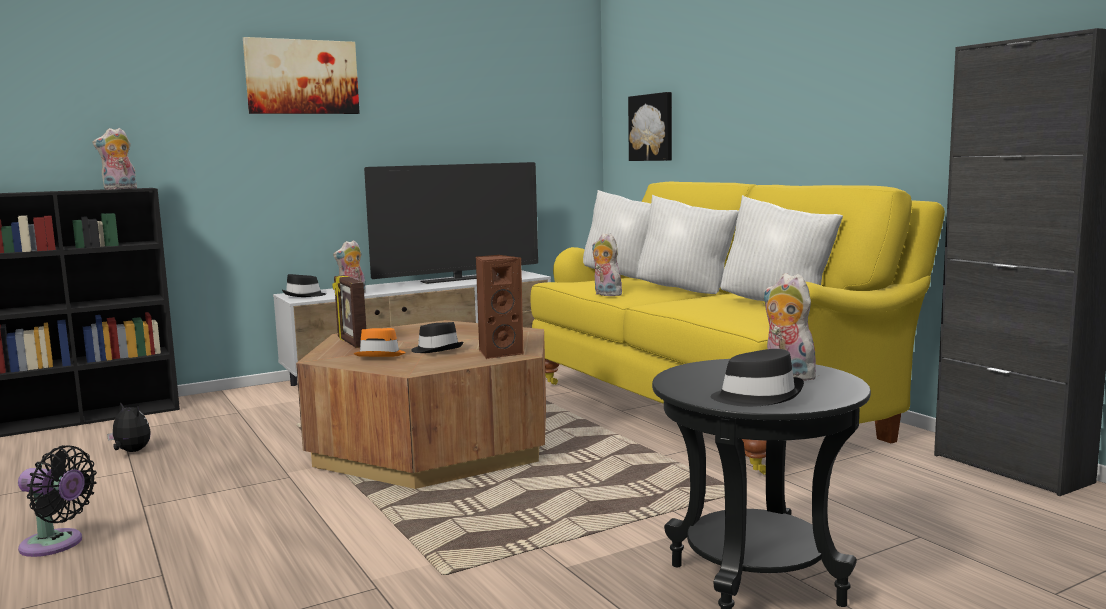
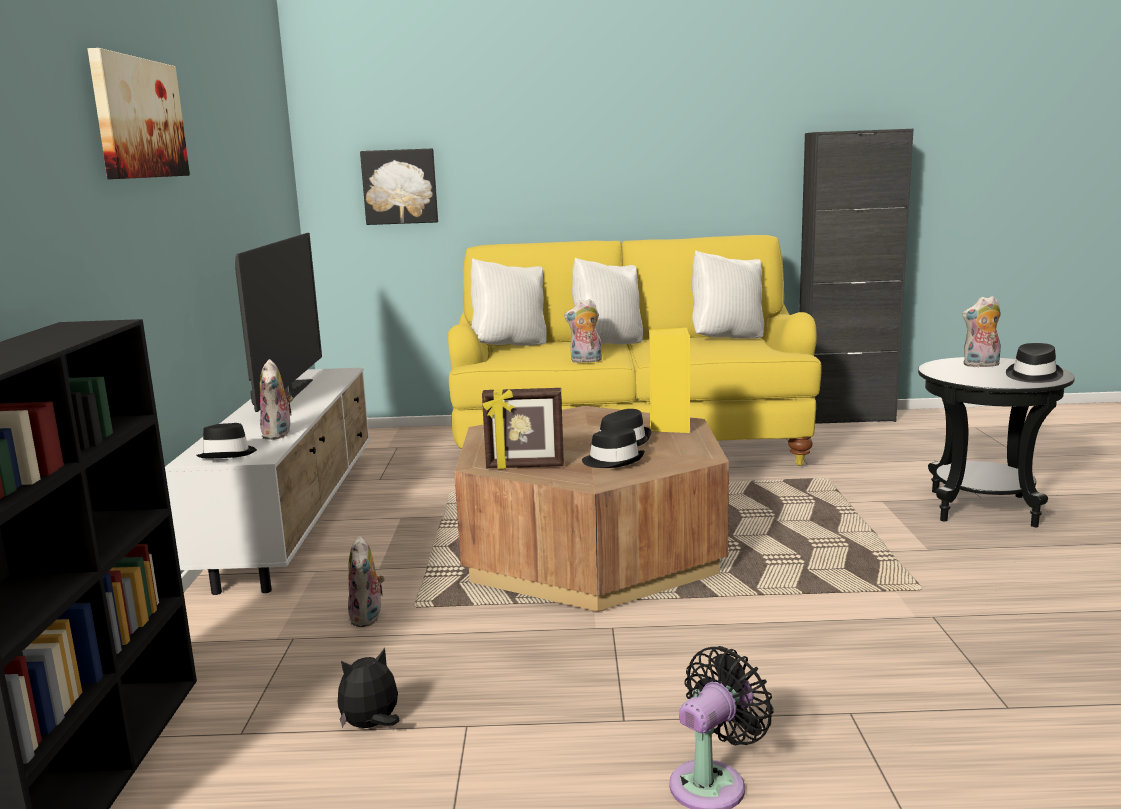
camera: 60 degrees left, 5 degrees up
plush toy [92,128,137,190] -> plush toy moved to [348,536,385,627]
orange hat [354,328,406,357] -> black hat [582,429,645,468]
brown speaker [476,255,523,359] -> yellow speaker [649,328,690,433]

